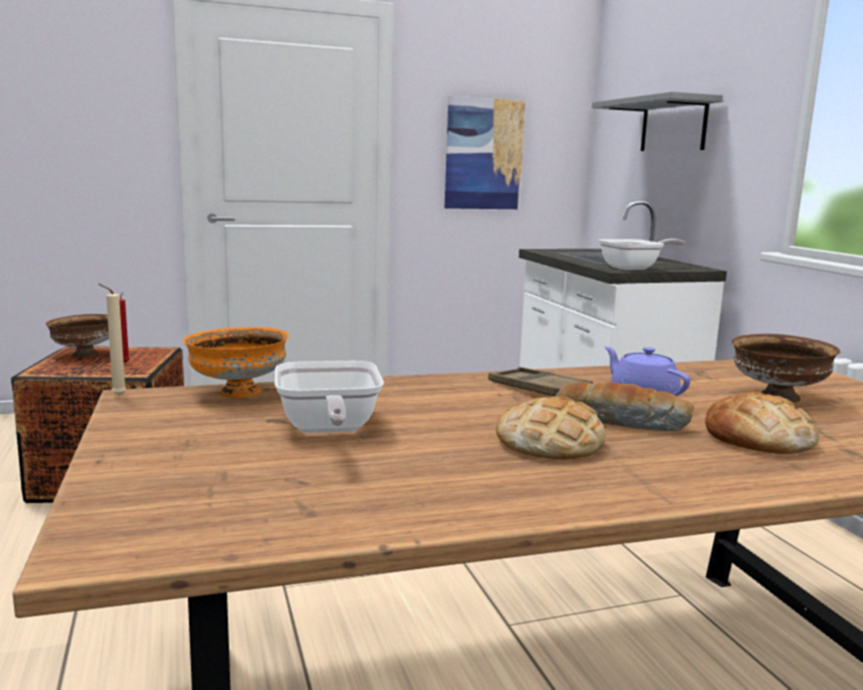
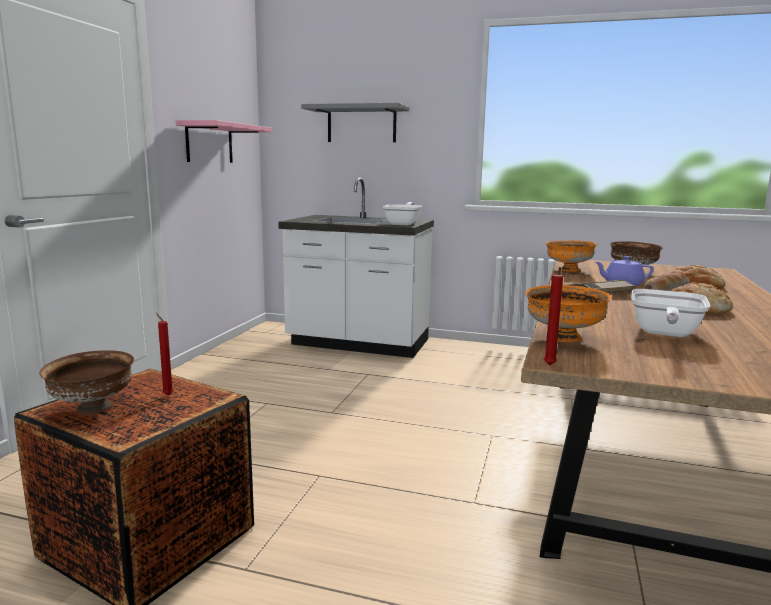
camera: 55 degrees left, 0 degrees up
beige candle [99,284,127,396] -> red candle [544,267,563,365]
frying pan [275,361,384,433] -> frying pan turned 90 degrees clockwise [631,289,711,337]
picture [445,96,525,209] -> pink shelf [176,120,272,163]
none -> orange bowl [546,241,597,272]

